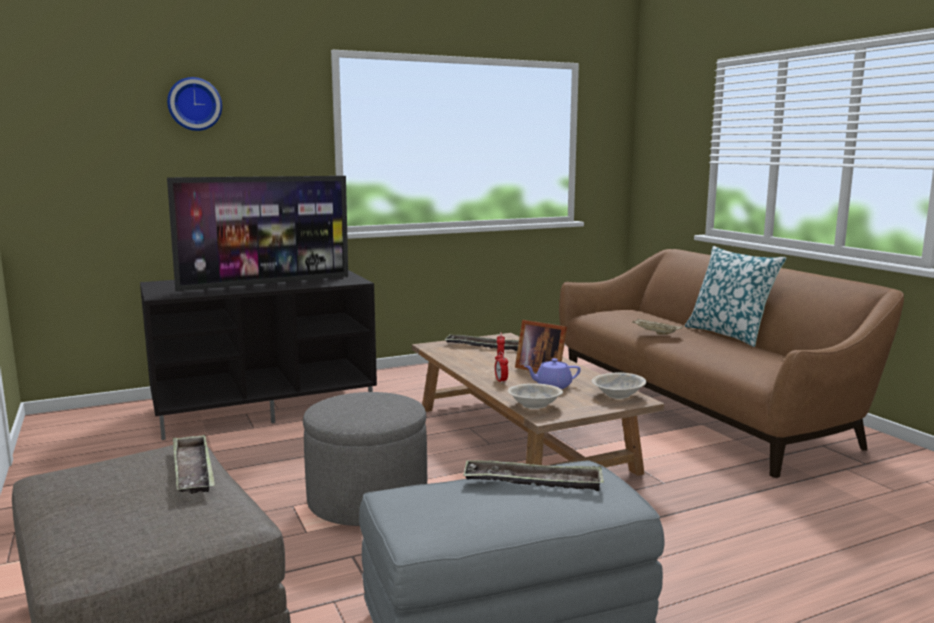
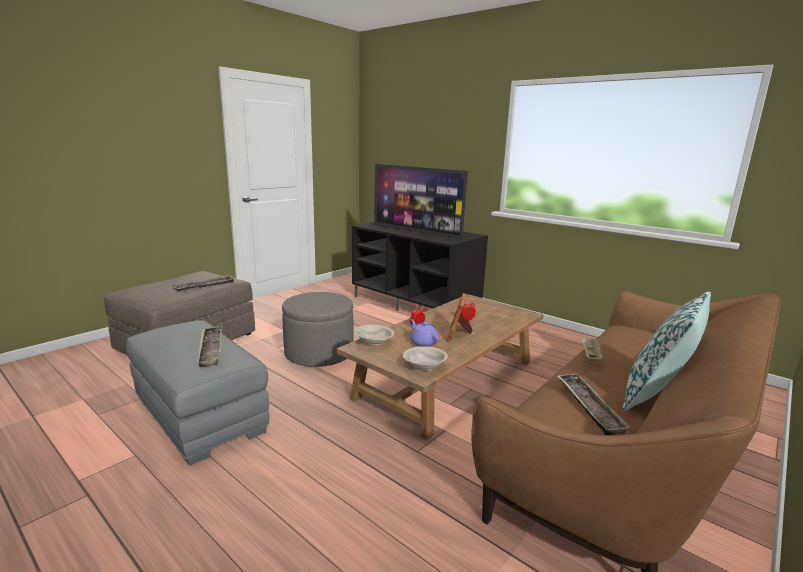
camera: 65 degrees right, 5 degrees up
wall clock [167,77,222,131] -> none
tray [444,334,519,351] -> tray moved to [556,373,631,435]

